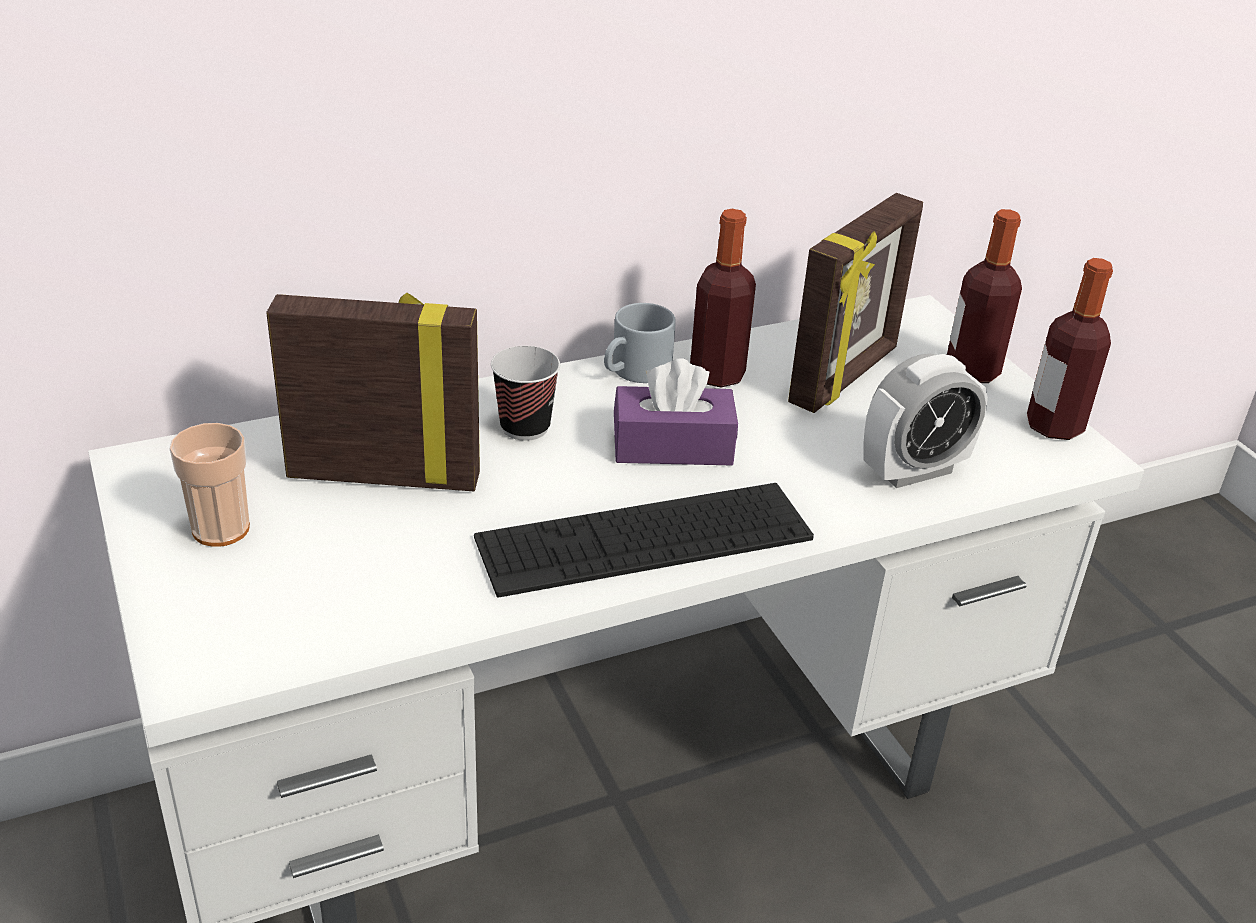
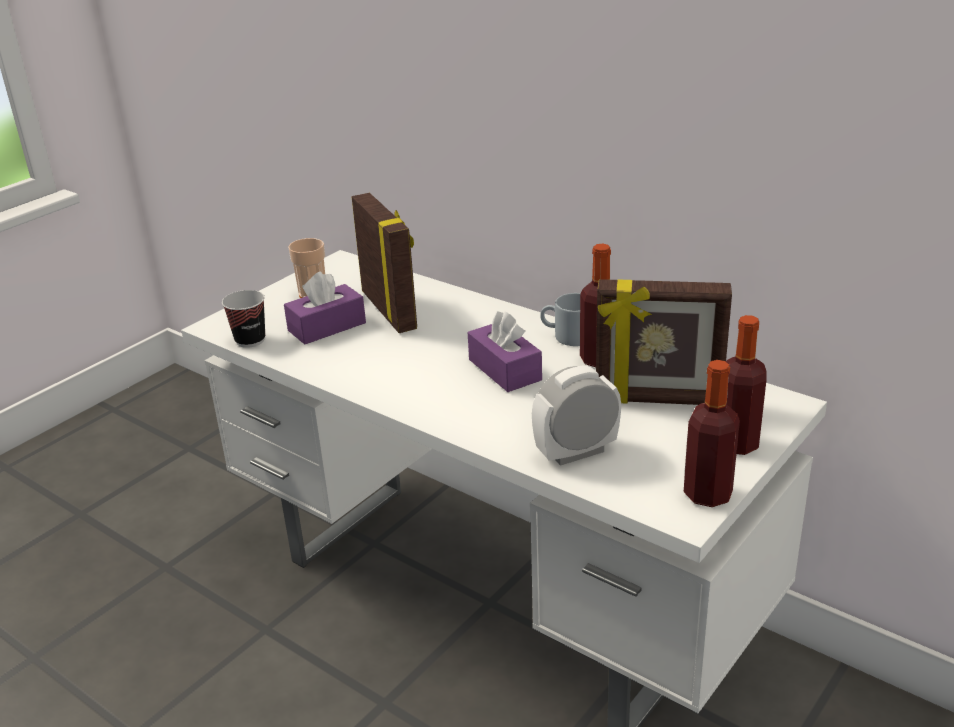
camera: 65 degrees right, 5 degrees down
keyboard [474,483,814,598] -> none
cup [491,346,560,441] -> cup moved to [222,290,265,348]
alarm clock [863,354,988,488] -> alarm clock turned 120 degrees clockwise [532,366,621,466]
none -> purple tissue box [284,271,366,344]

